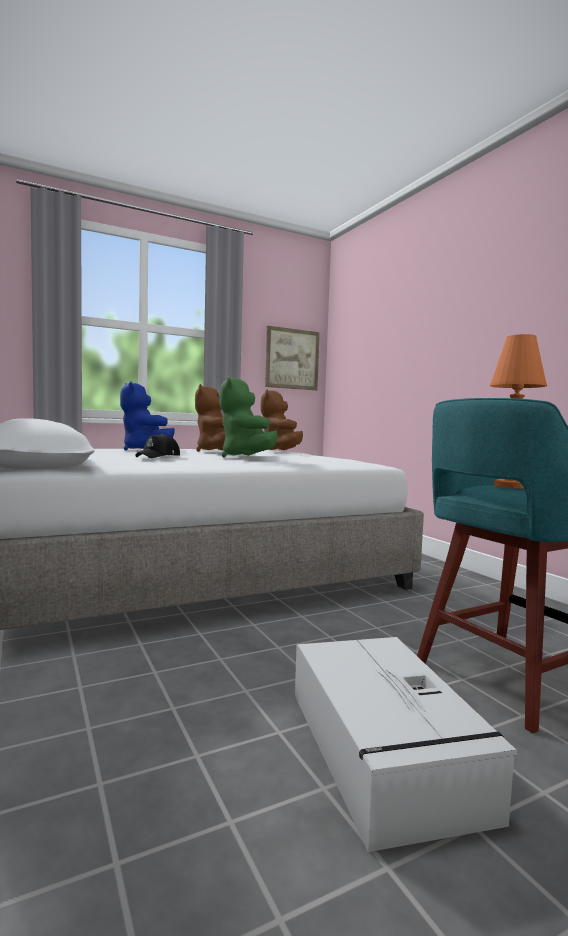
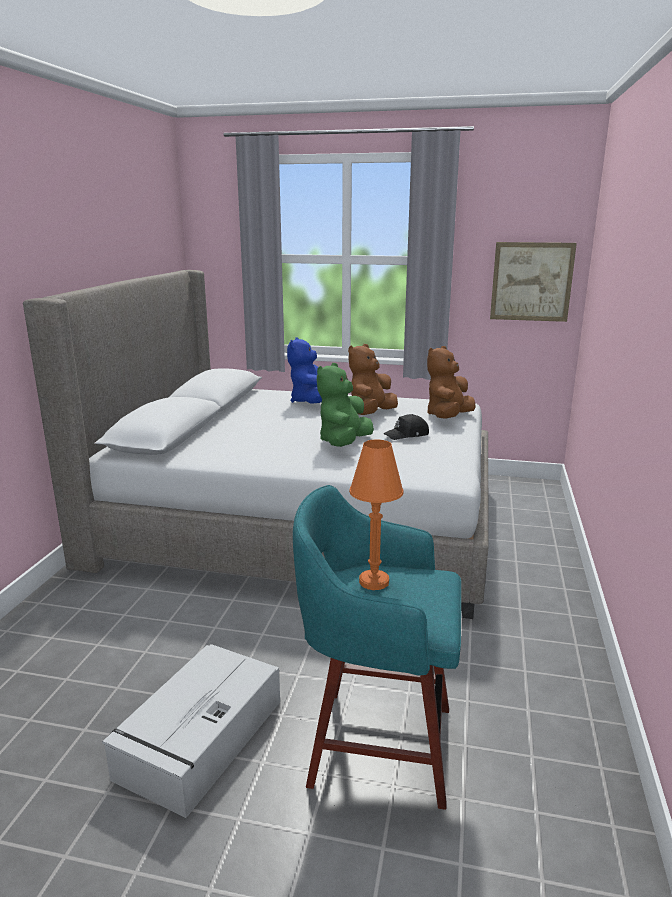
camera: 40 degrees right, 15 degrees up
black cap [136,434,180,458] -> black cap moved to [384,414,429,440]

